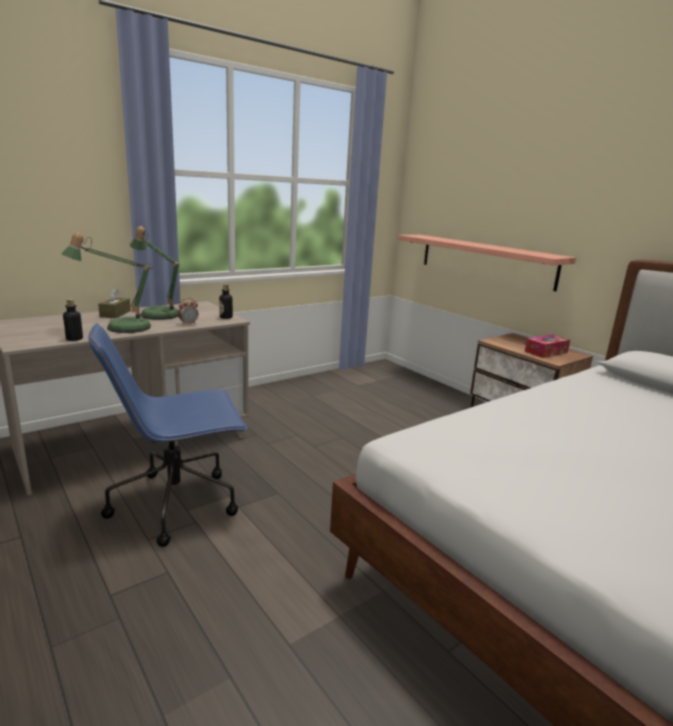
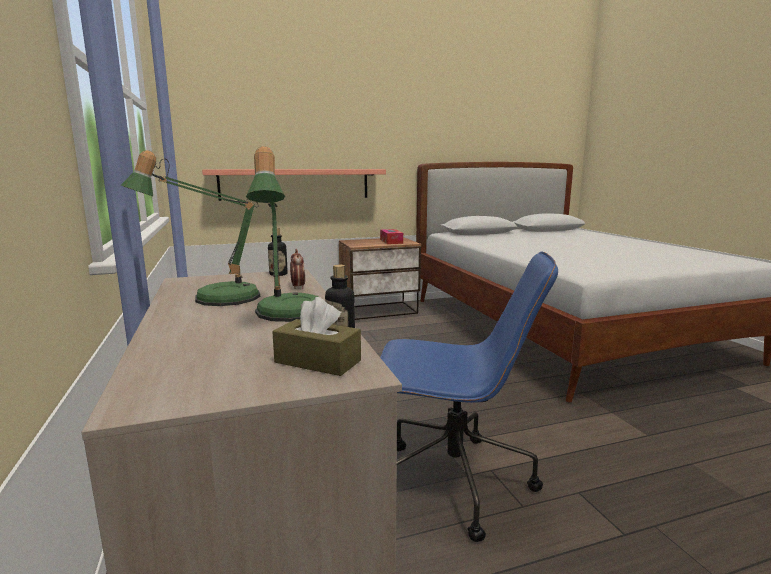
camera: 70 degrees left, 5 degrees down
blue office chair [89,324,248,547] -> blue office chair turned 75 degrees counterclockwise [380,251,558,542]
brown tissue box [98,288,131,319] -> brown tissue box moved to [272,297,361,376]

